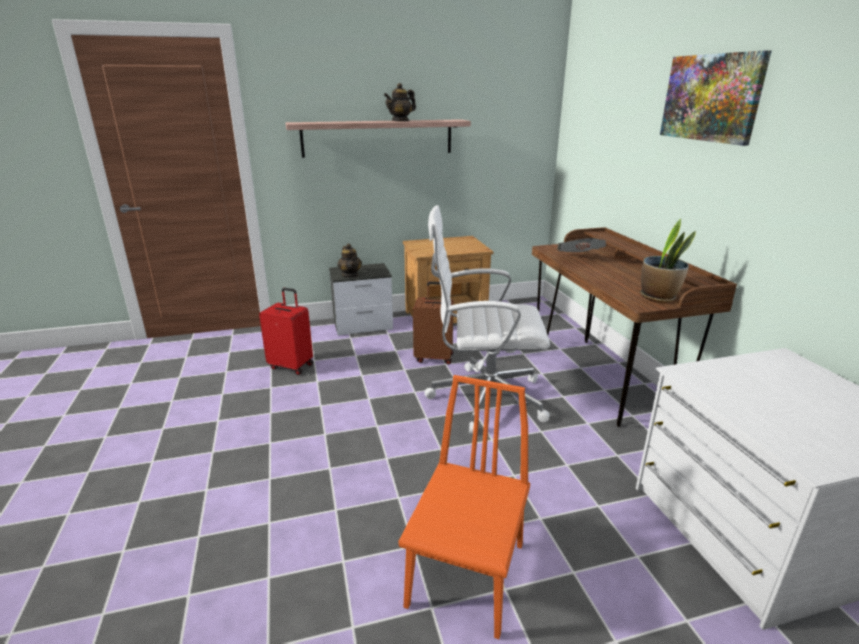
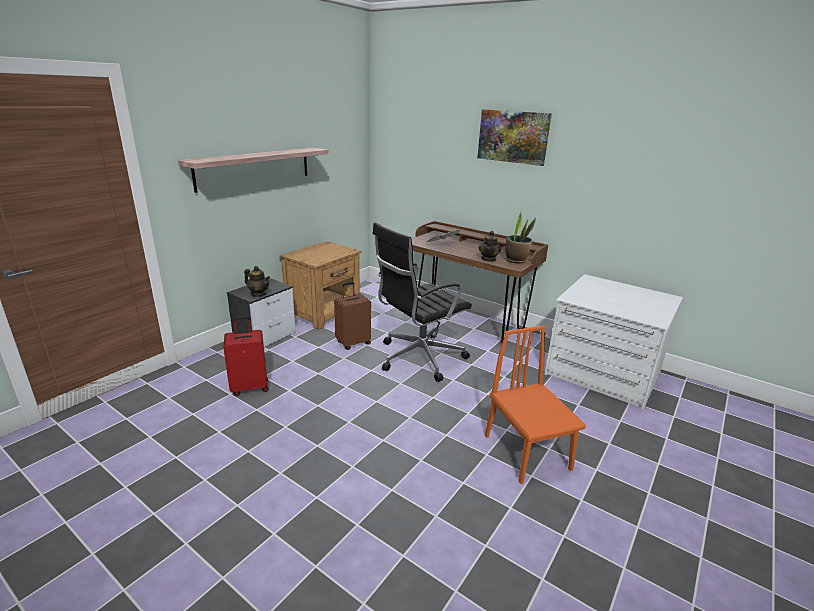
camera: 40 degrees left, 0 degrees up
teapot [384,83,416,122] -> teapot moved to [479,231,501,262]
white office chair [424,205,550,434] -> black office chair [372,222,472,382]

